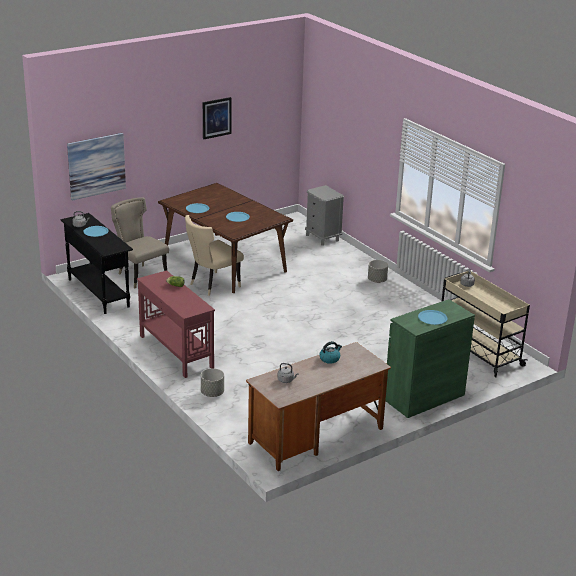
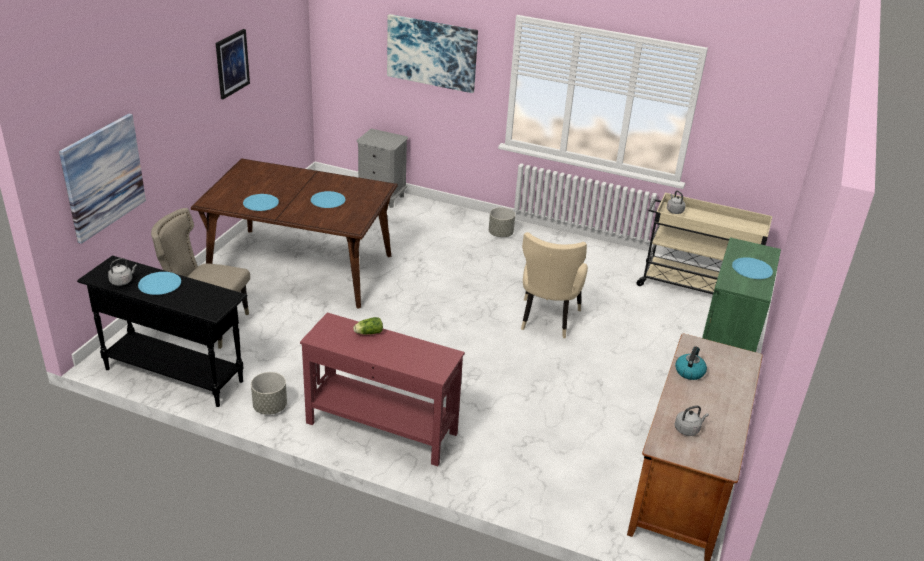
camera: 35 degrees left, 5 degrees up
beige chair [185,215,244,296] -> beige chair moved to [521,232,588,338]
grey planter [201,368,224,397] -> grey planter moved to [251,372,287,415]
none -> picture [387,14,478,93]

